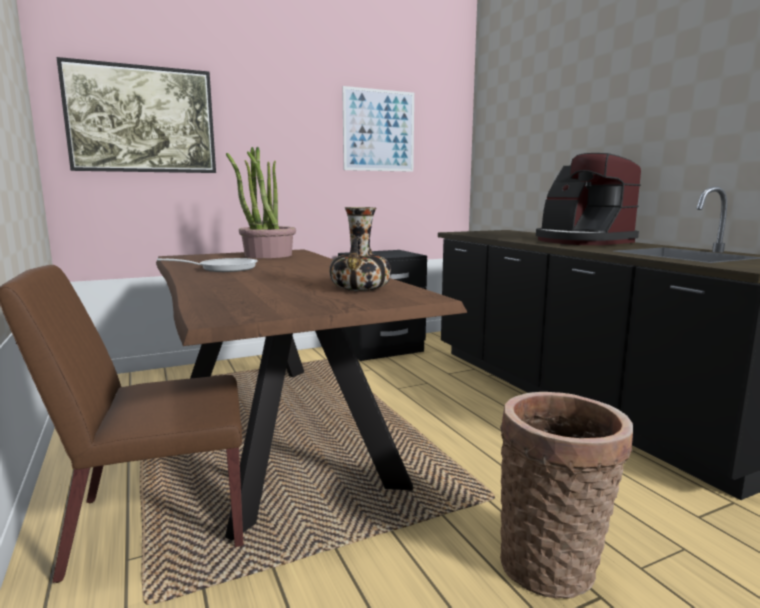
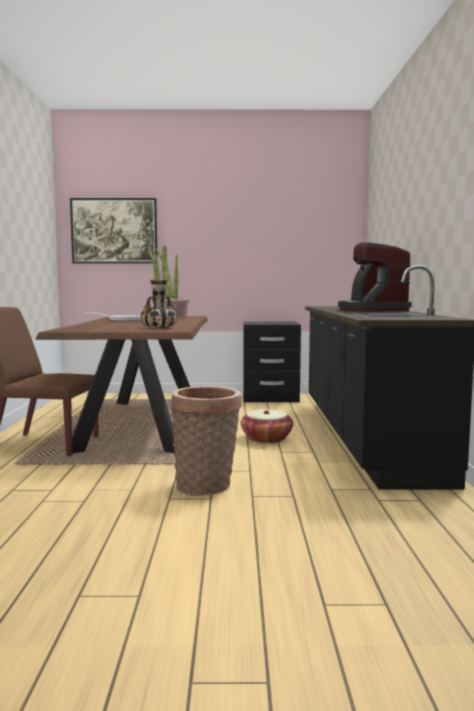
camera: 25 degrees right, 5 degrees down
picture [342,86,414,172] -> none
none -> basket [241,409,293,443]

